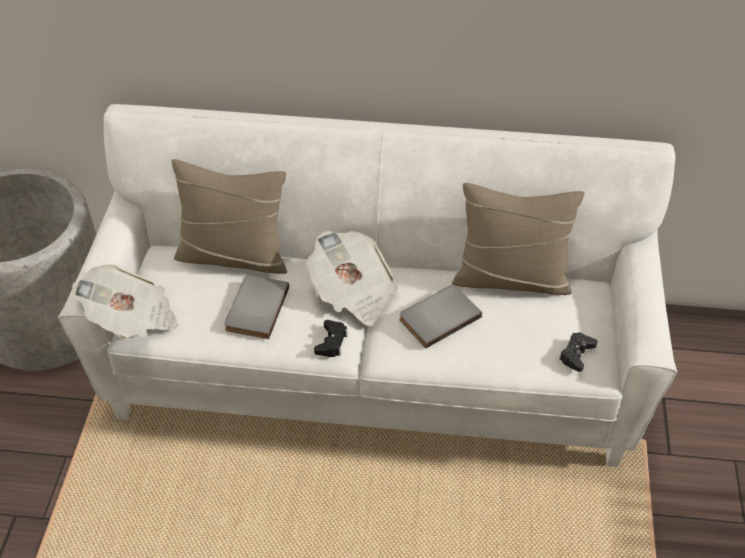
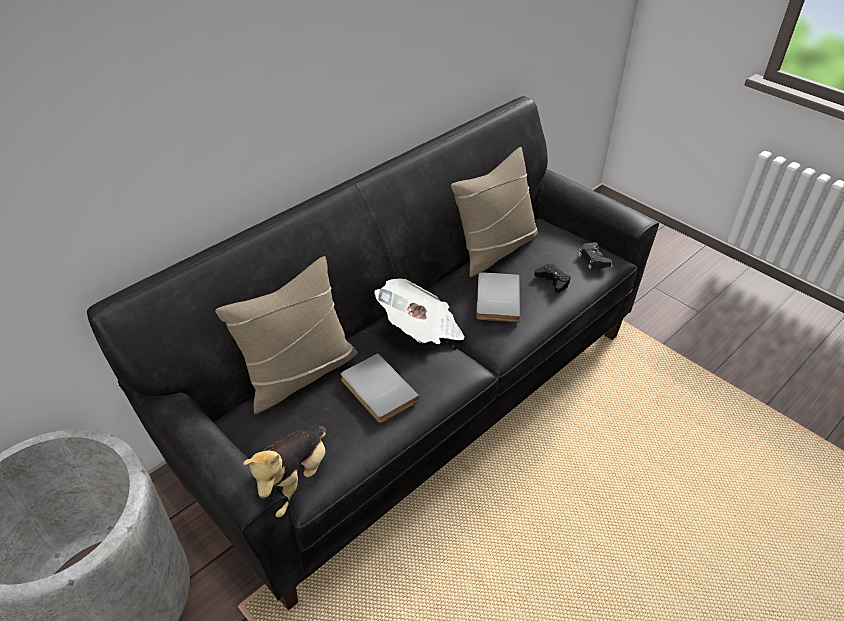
camera: 50 degrees left, 5 degrees down
white sofa [58,104,677,467] -> black sofa [87,96,659,610]
newspaper [72,264,178,339] -> plush toy [243,426,326,517]
black game controller [314,320,348,357] -> black game controller moved to [534,264,571,293]

